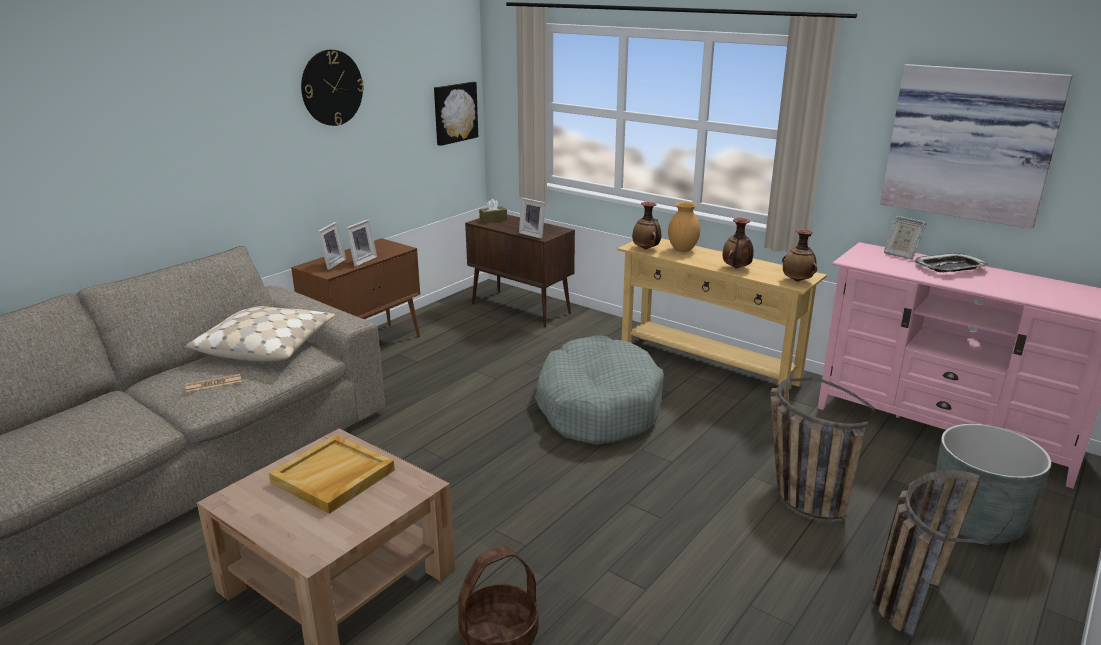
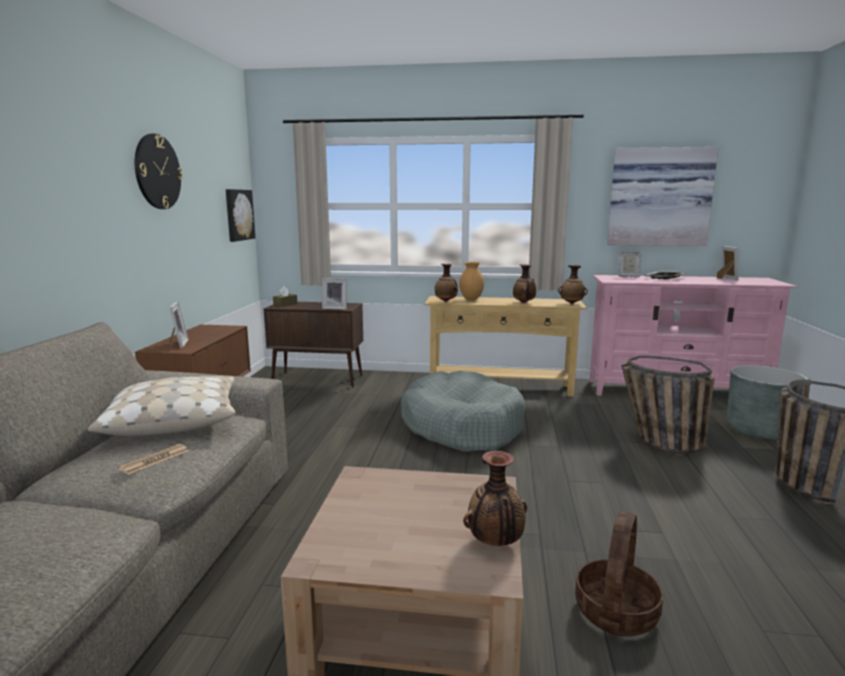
camera: 30 degrees left, 10 degrees down
beige tray [269,435,395,514] -> none
picture frame [346,219,377,266] -> picture frame moved to [717,246,739,281]
none -> vase [463,451,527,546]

